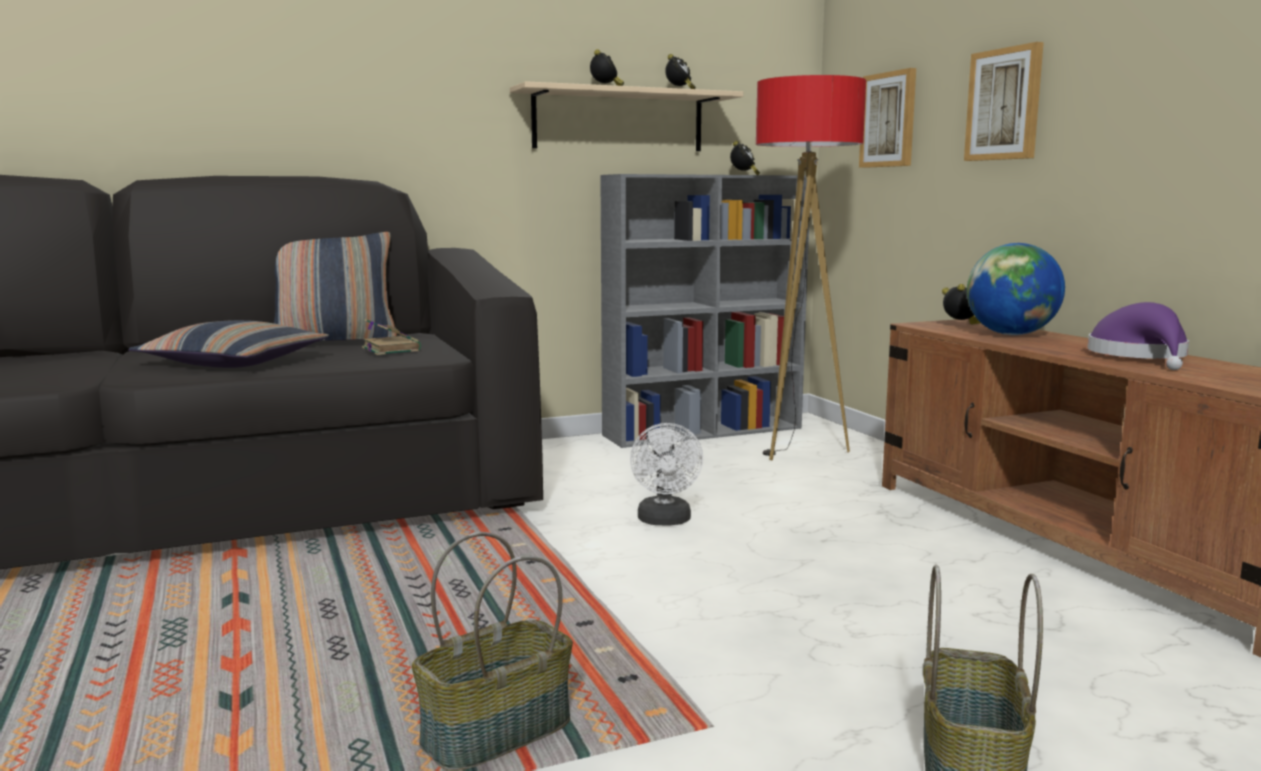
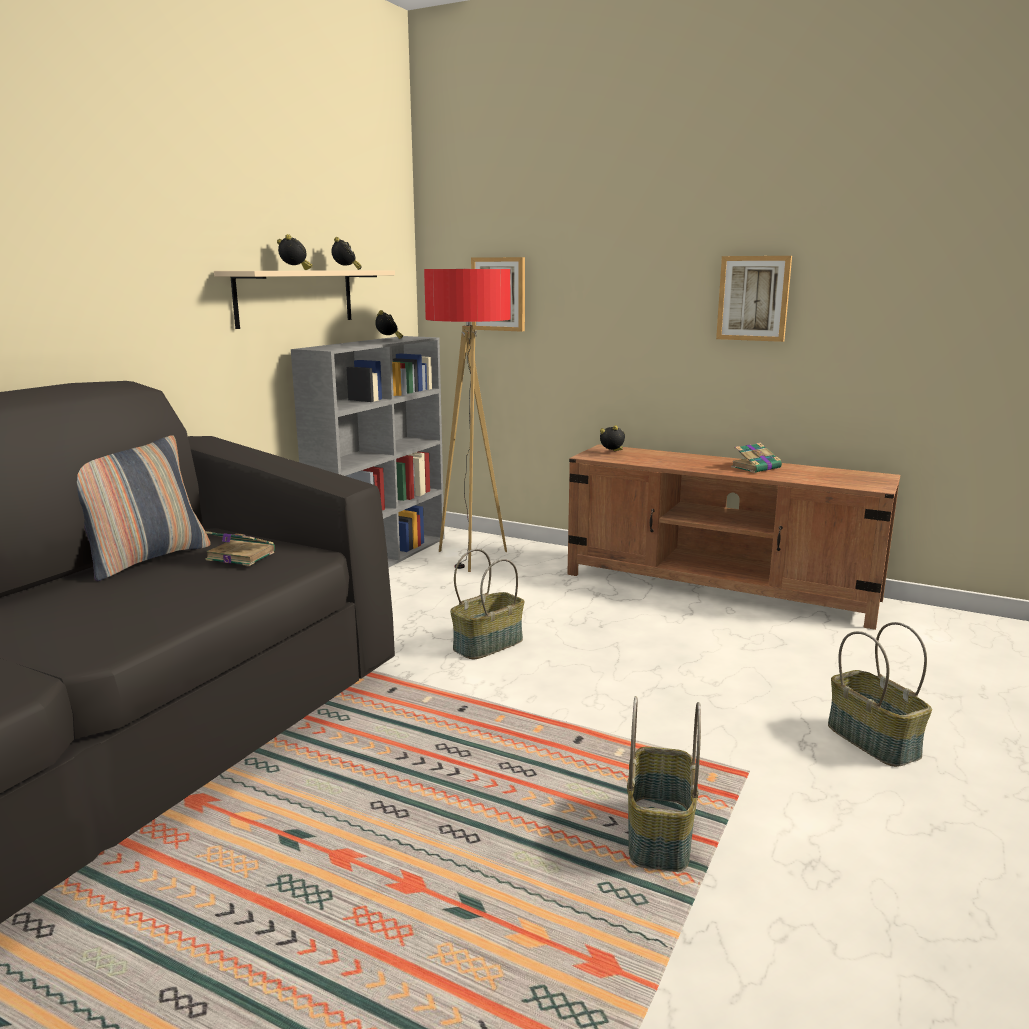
camera: 40 degrees left, 5 degrees up
pillow [129,320,329,368] -> none
white fan [630,423,703,525] -> basket [450,549,524,659]
picture [964,42,1044,161] -> picture moved to [716,256,792,342]
globe [967,243,1065,335] -> none
purple hat [1087,302,1189,370] -> book [731,443,782,473]

